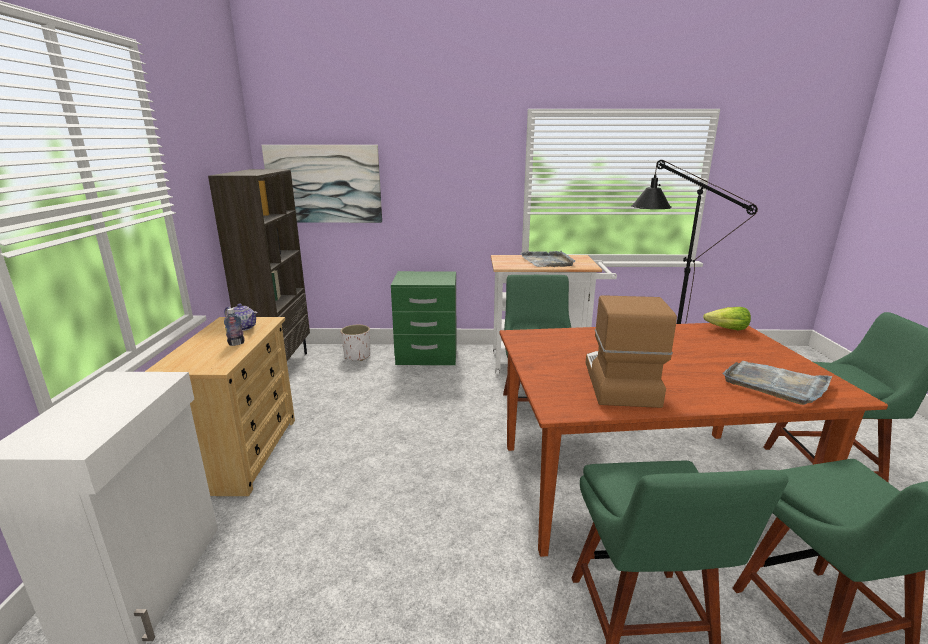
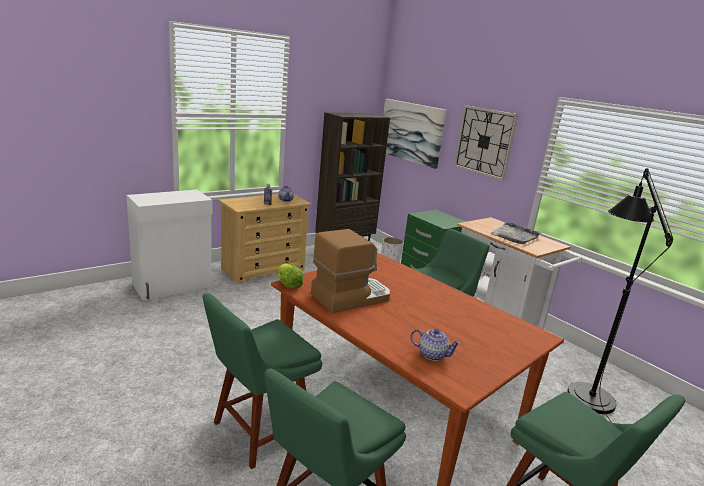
camera: 50 degrees right, 0 degrees up
lettuce [703,307,751,331] -> lettuce moved to [278,264,303,289]
grey tray [722,361,832,405] -> teapot [410,329,461,361]
none -> wall clock [454,105,518,181]

